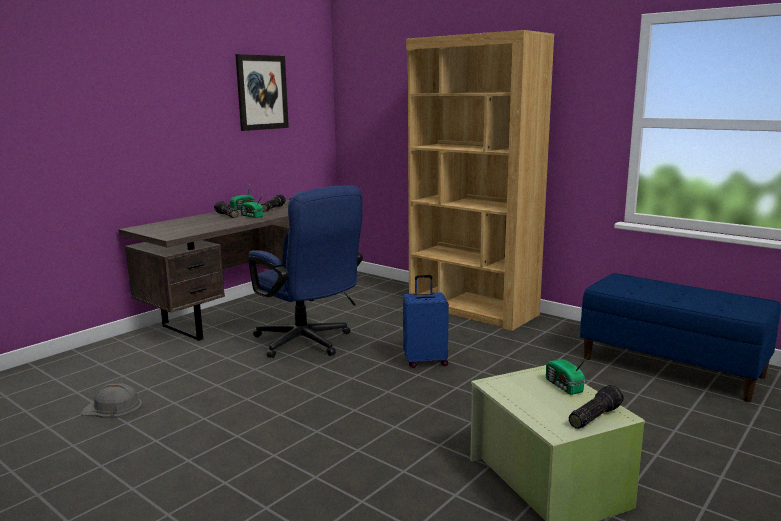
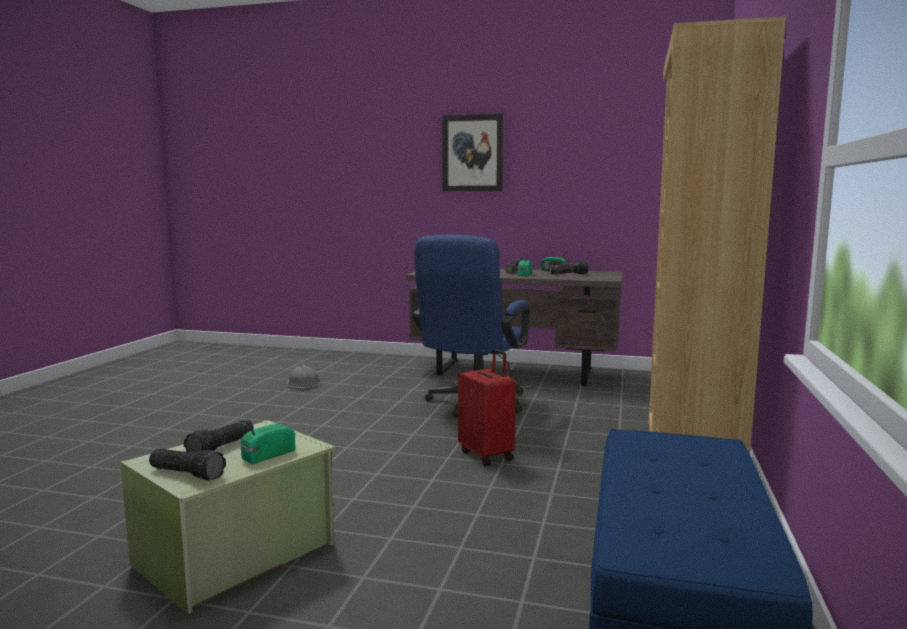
camera: 65 degrees right, 5 degrees down
picture [235,54,289,131] -> picture moved to [442,114,504,191]
blue suitcase [403,275,449,368] -> red suitcase [458,349,516,466]
none -> flashlight [184,420,254,453]

